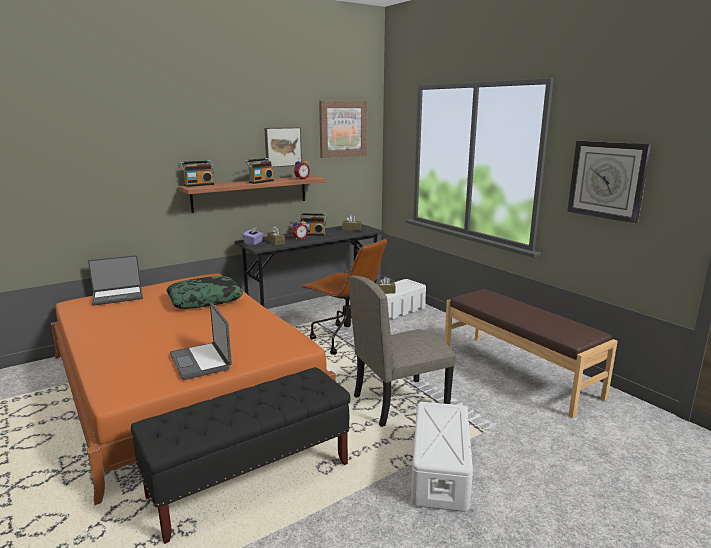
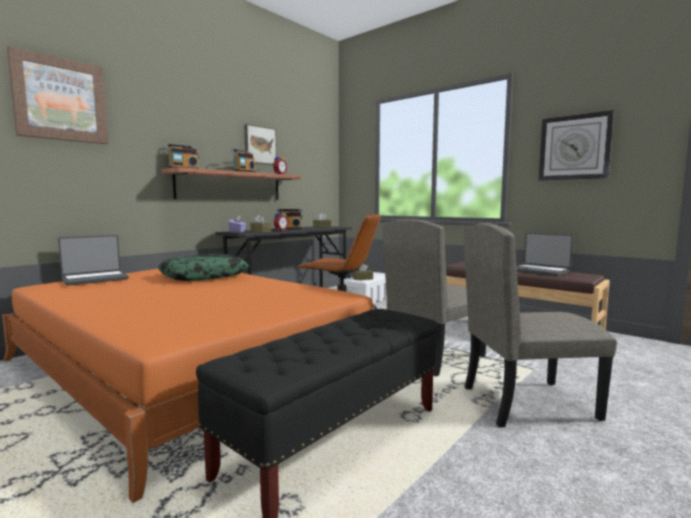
camera: 15 degrees left, 10 degrees down
laptop [170,303,232,380] -> laptop moved to [516,233,573,276]
picture [319,101,367,158] -> picture moved to [7,46,108,144]
white storage box [411,402,473,512] -> beige chair [464,223,617,427]

